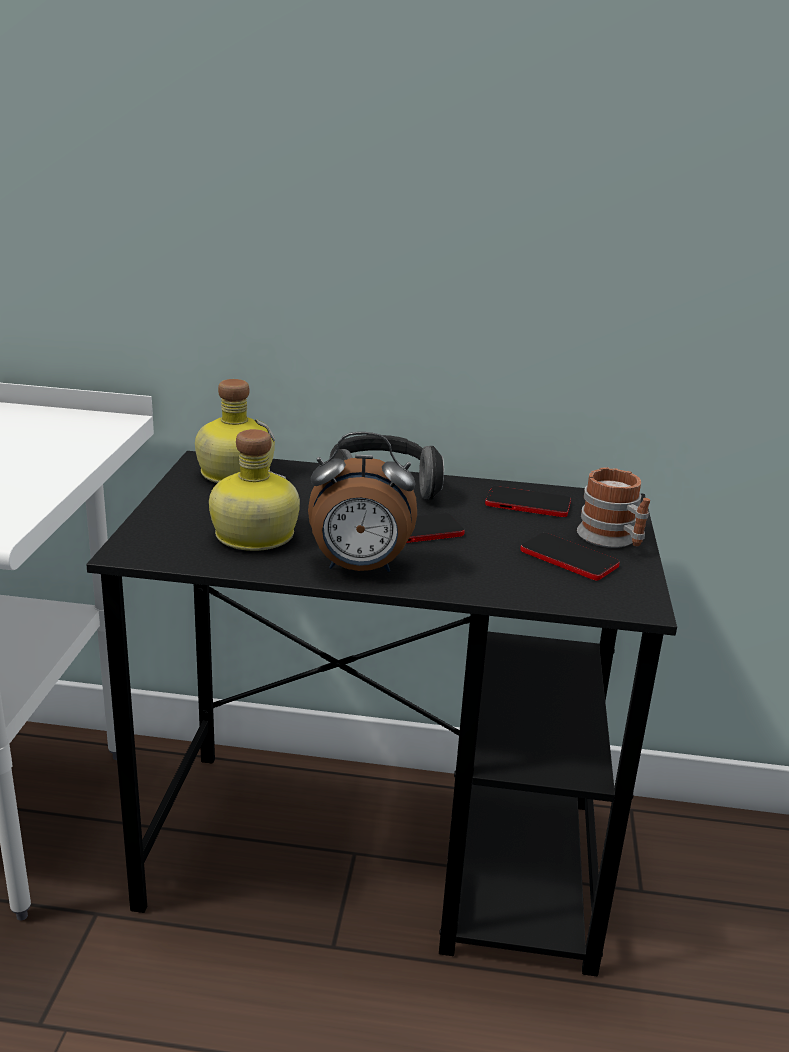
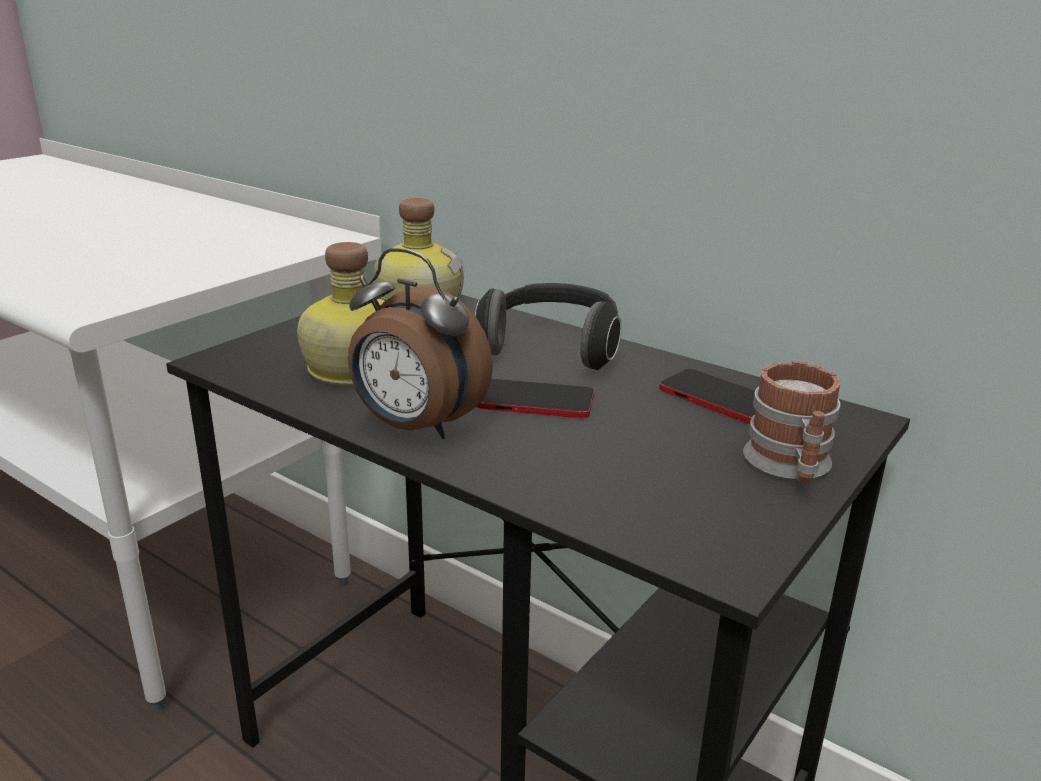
camera: 30 degrees right, 0 degrees up
phone [521,533,620,581] -> none

